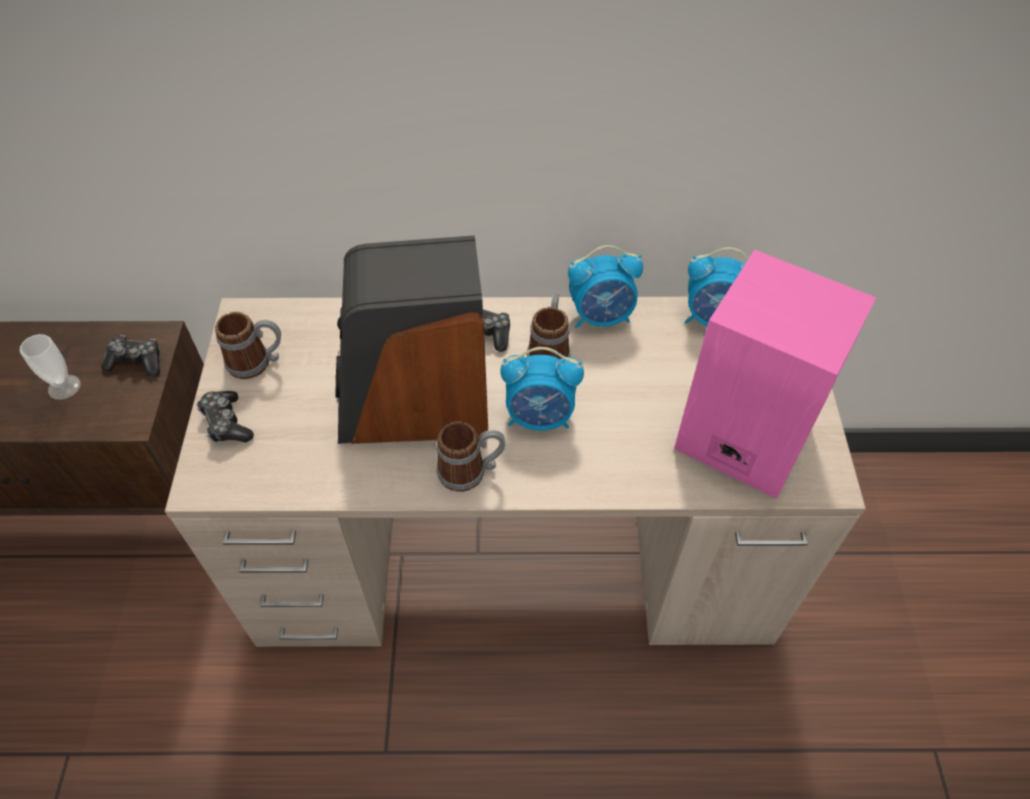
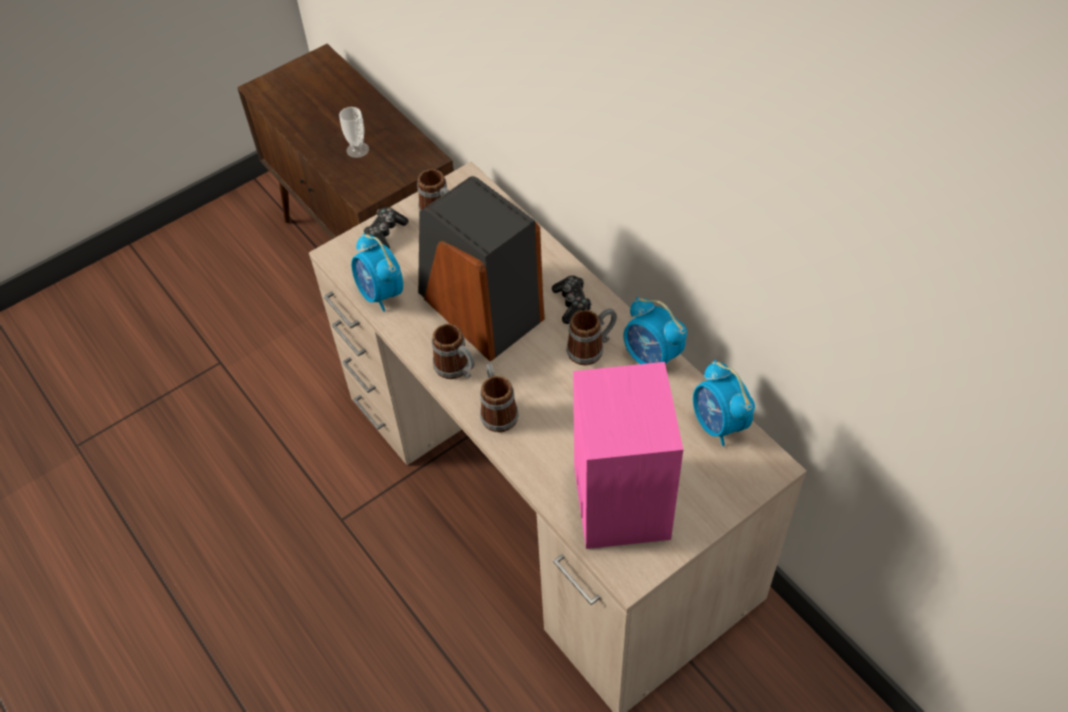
camera: 55 degrees right, 0 degrees up
game controller [101,335,160,377] -> none
alarm clock [500,347,584,431] -> alarm clock moved to [351,233,403,312]
none -> mug [480,363,519,432]

